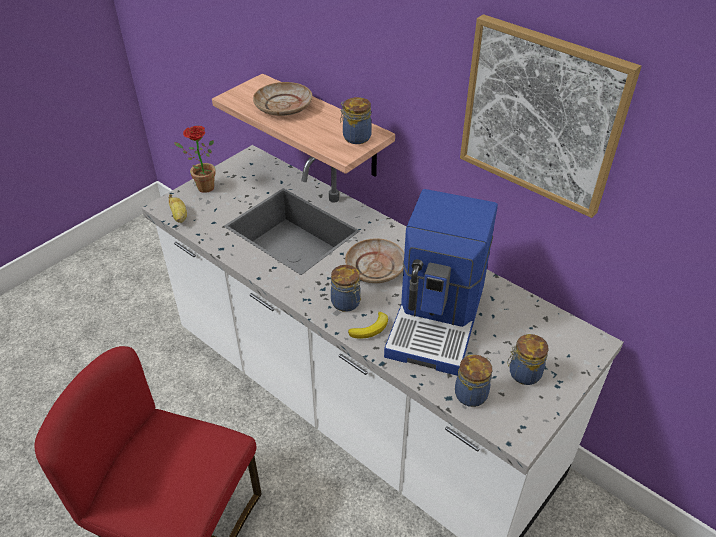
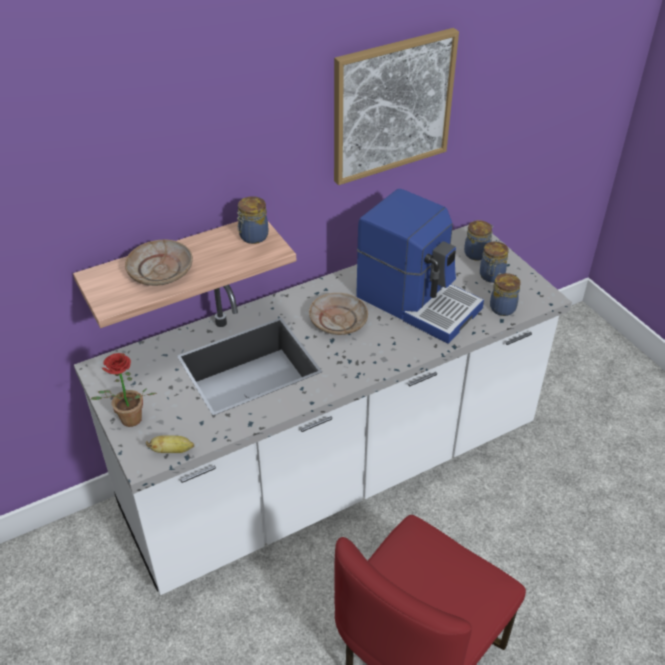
camera: 70 degrees left, 0 degrees up
jar [331,265,361,312] -> jar moved to [464,220,494,260]
banana [348,312,388,339] -> none

